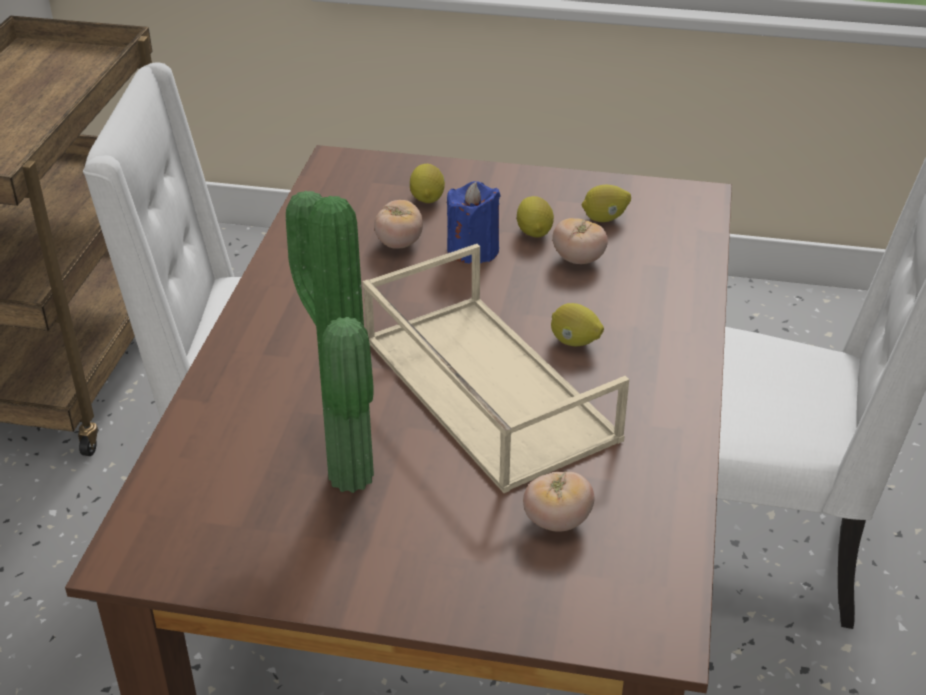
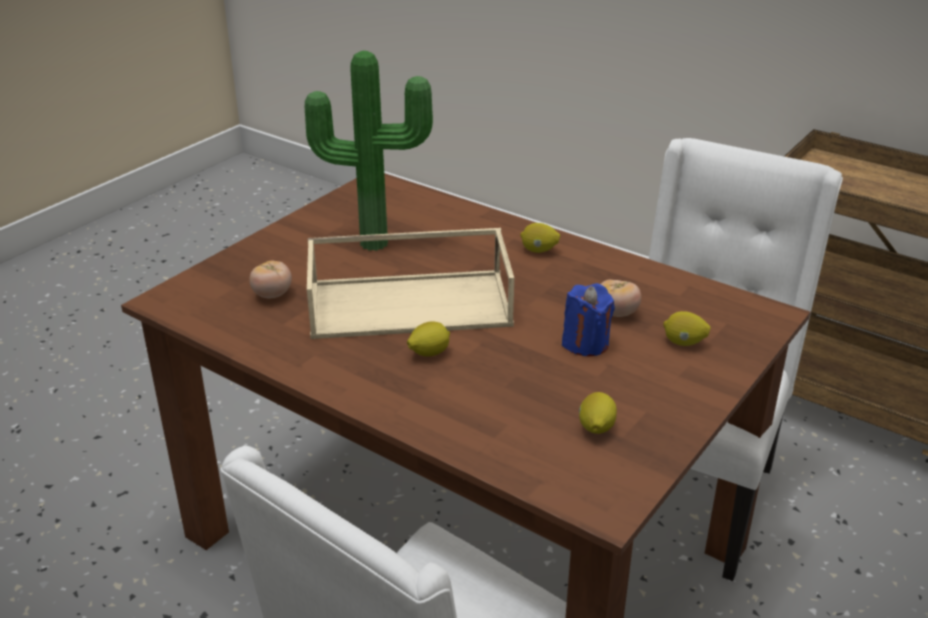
camera: 115 degrees right, 5 degrees down
lemon [517,196,554,238] -> lemon moved to [520,223,560,253]
tomato [552,218,608,264] -> none

